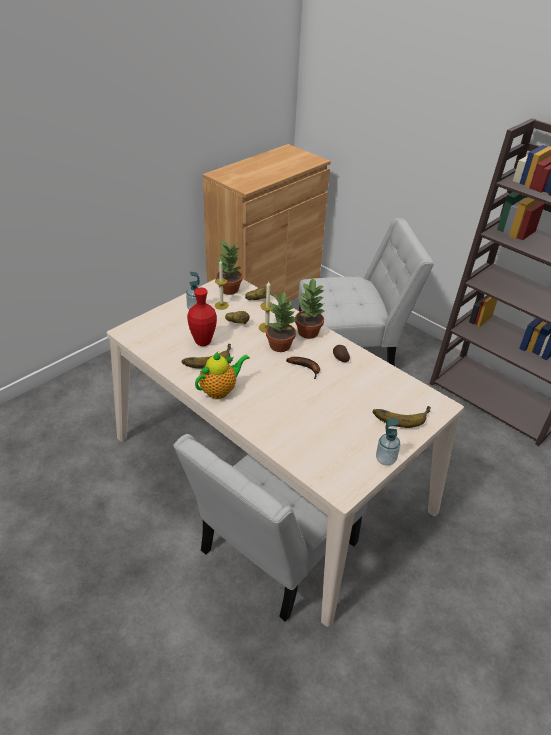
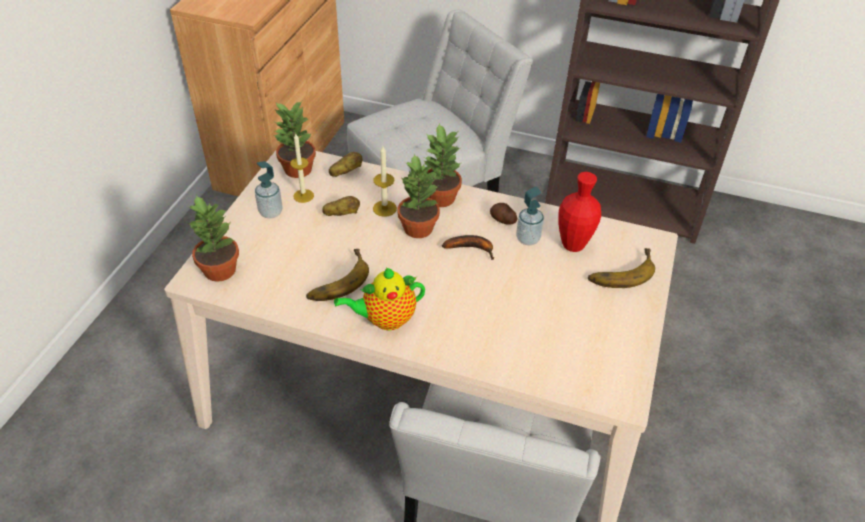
camera: 25 degrees left, 5 degrees up
red vase [187,288,217,346] -> red vase moved to [558,172,601,252]
teapot [195,352,250,399] -> teapot turned 135 degrees counterclockwise [334,268,425,330]
soap dispenser [376,418,400,466] -> soap dispenser moved to [516,187,544,245]
none -> potted plant [188,195,239,282]

